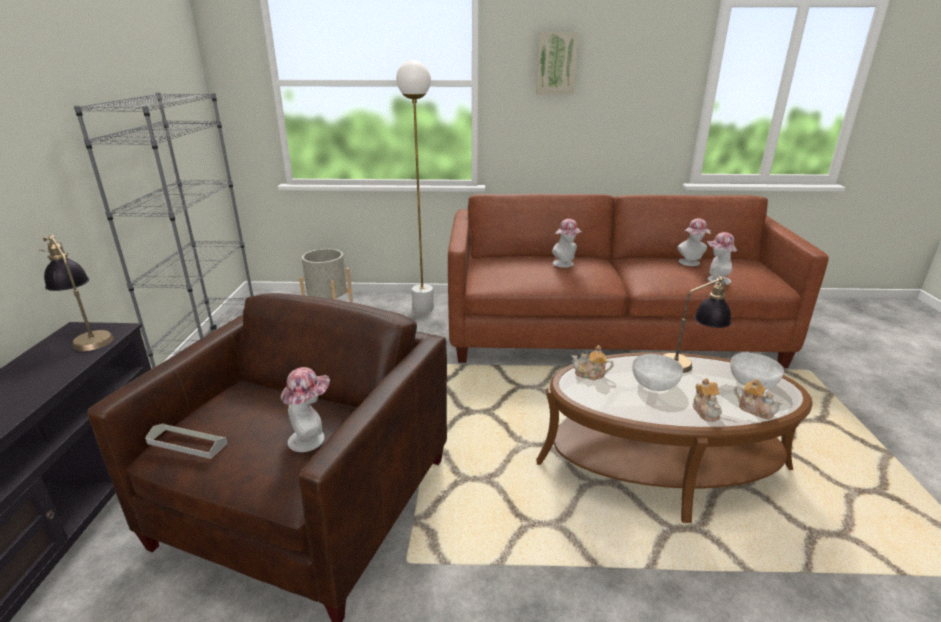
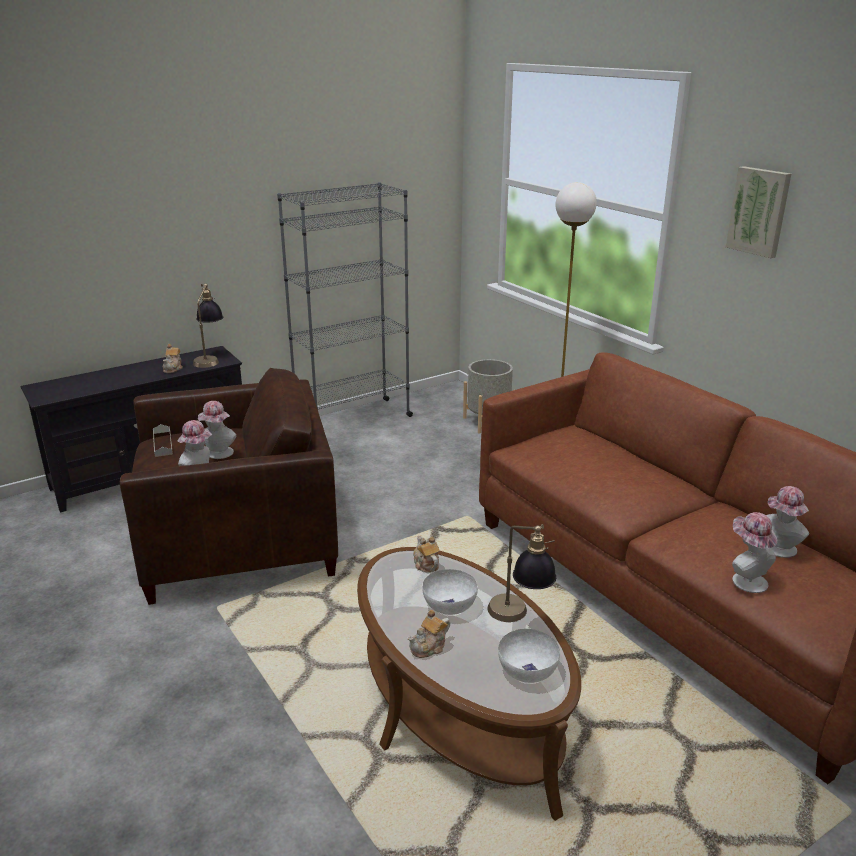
camera: 55 degrees right, 0 degrees up
hat [552,219,581,268] -> hat moved to [198,401,236,459]
teapot [734,379,784,419] -> teapot moved to [163,344,183,373]

